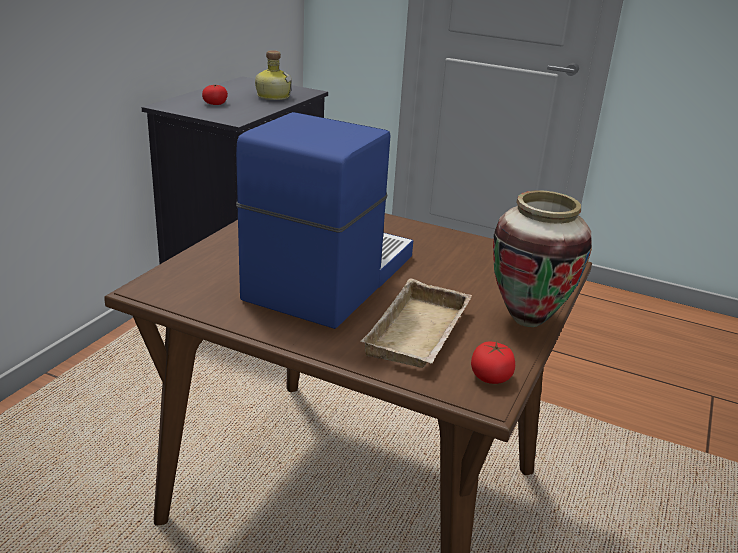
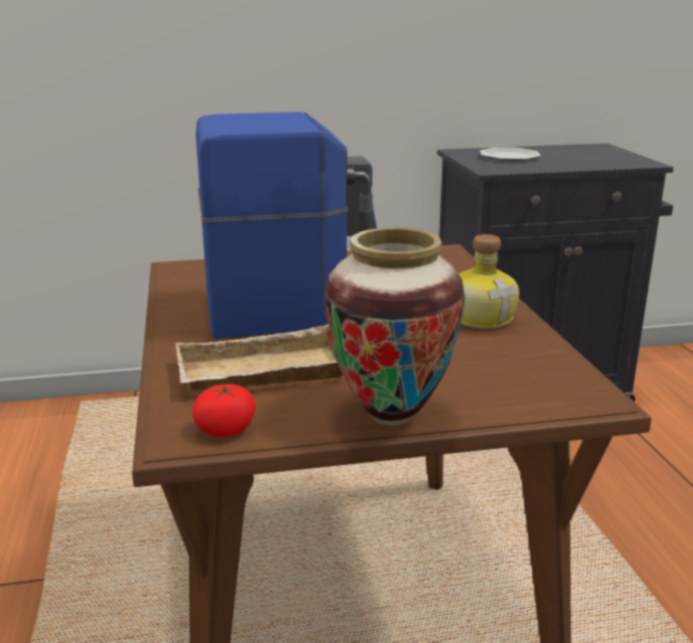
camera: 55 degrees right, 5 degrees down
tomato [202,85,228,105] -> plate [480,147,541,161]
bottle [255,50,292,100] -> bottle moved to [459,234,520,329]

